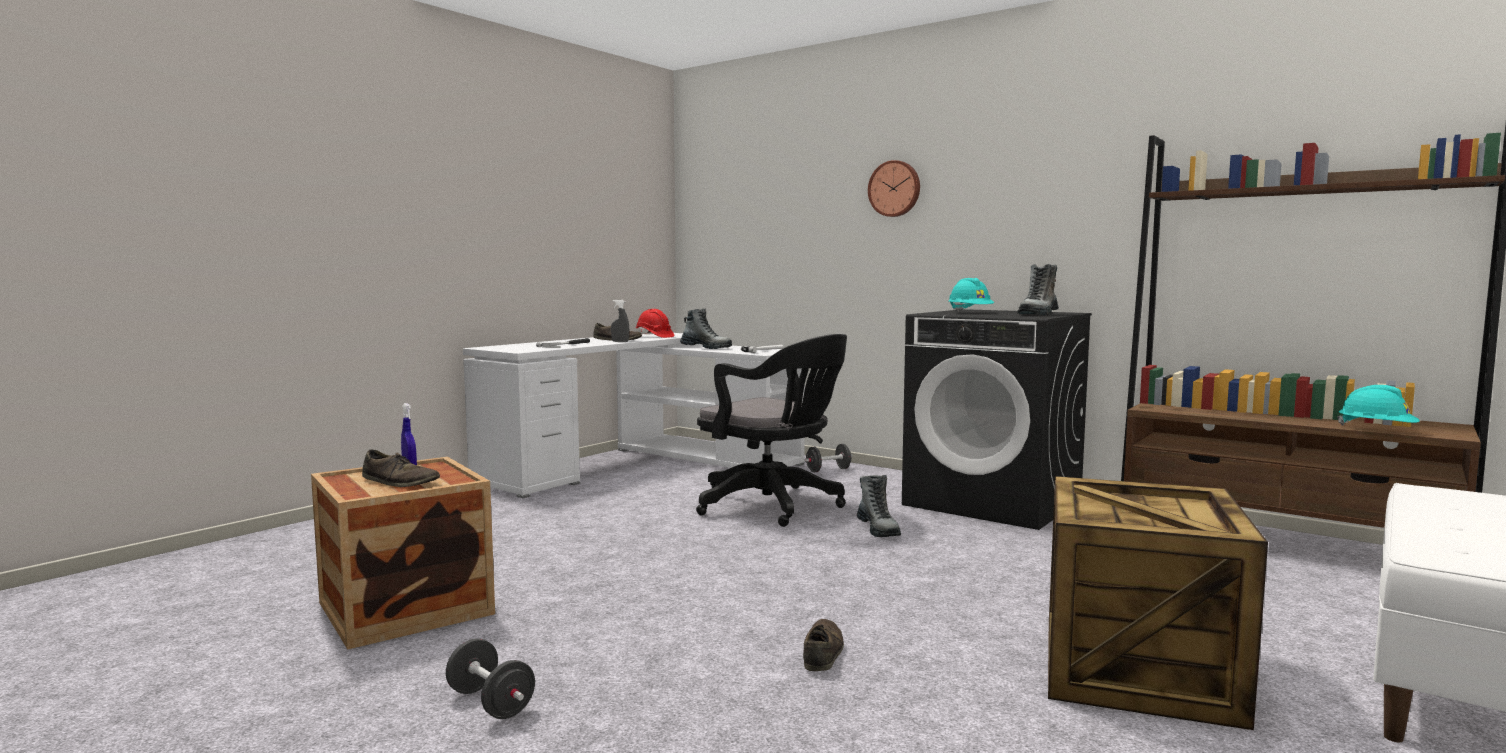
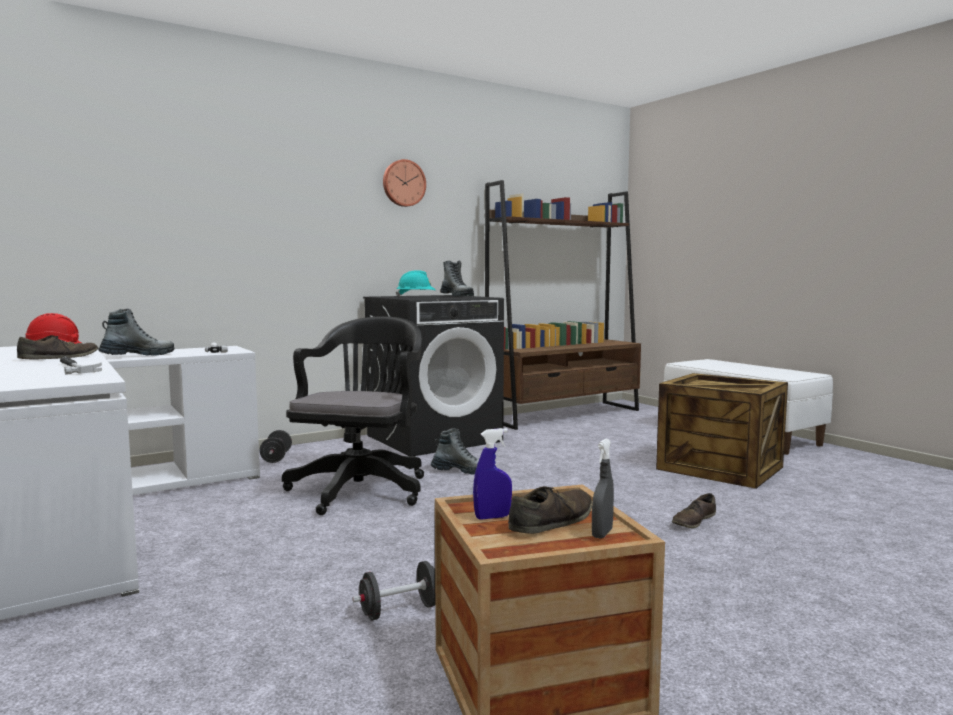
camera: 70 degrees left, 0 degrees up
black dumbbell [446,638,535,719] -> black dumbbell moved to [352,561,435,620]
grey spray bottle [611,300,629,342] -> grey spray bottle moved to [592,438,614,539]
black office chair [696,334,847,527] -> black office chair turned 45 degrees counterclockwise [282,316,424,515]
brown shoe [803,619,844,671] -> brown shoe turned 75 degrees counterclockwise [672,493,716,528]
wall clock [868,160,920,217] -> wall clock moved to [383,159,426,207]
turquoise hard hat [1337,385,1420,426] -> none

